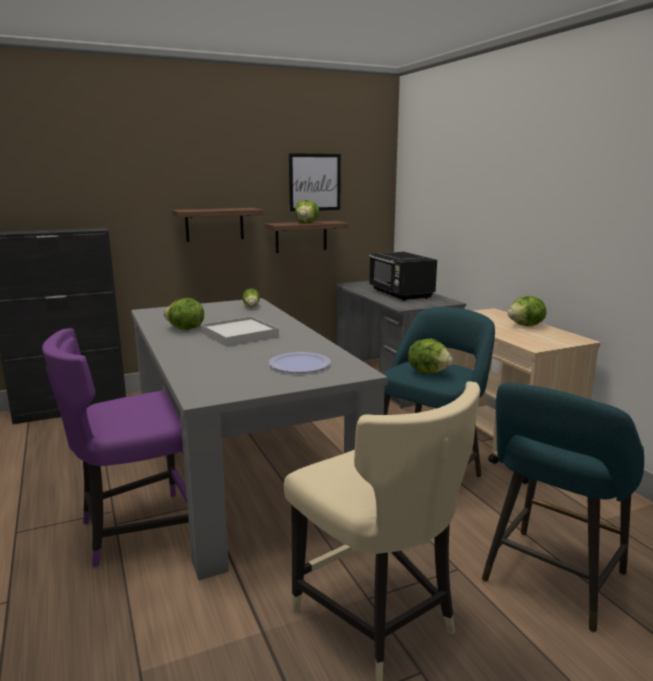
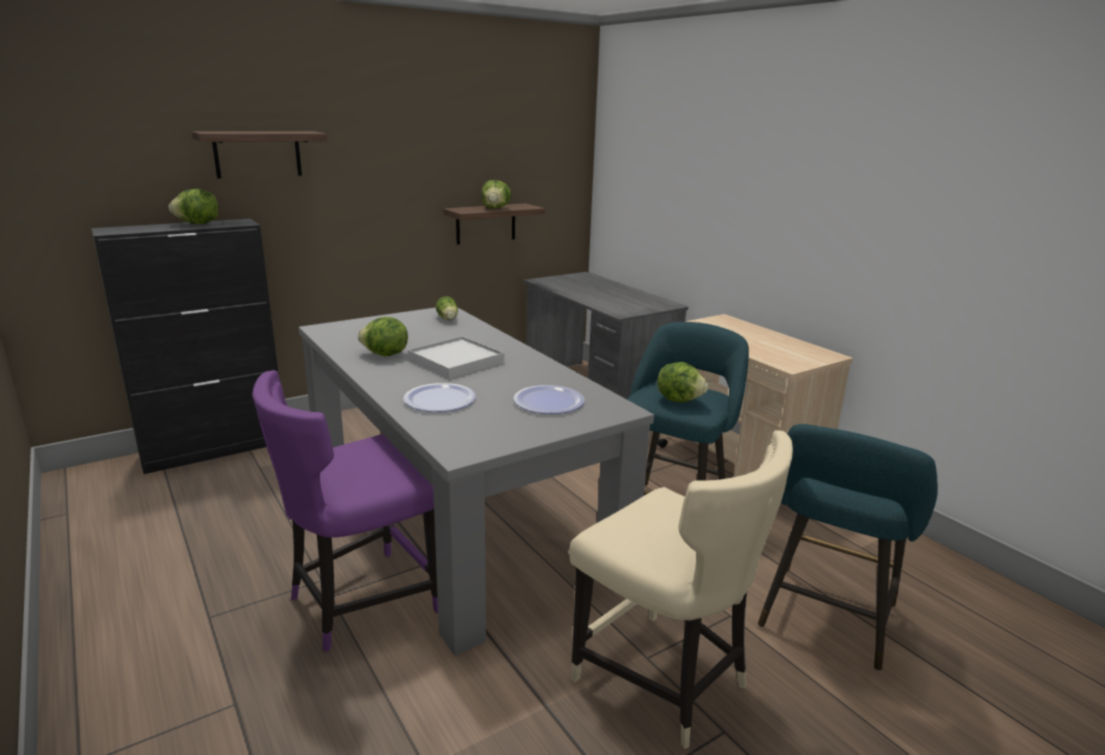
camera: 10 degrees left, 5 degrees up
shelf [172,208,263,242] -> shelf moved to [192,131,327,178]
picture [289,153,341,211] -> none
black microwave [369,252,437,301] -> none
lettuce [507,296,546,326] -> lettuce moved to [169,189,219,224]
none -> plate [403,383,476,412]

